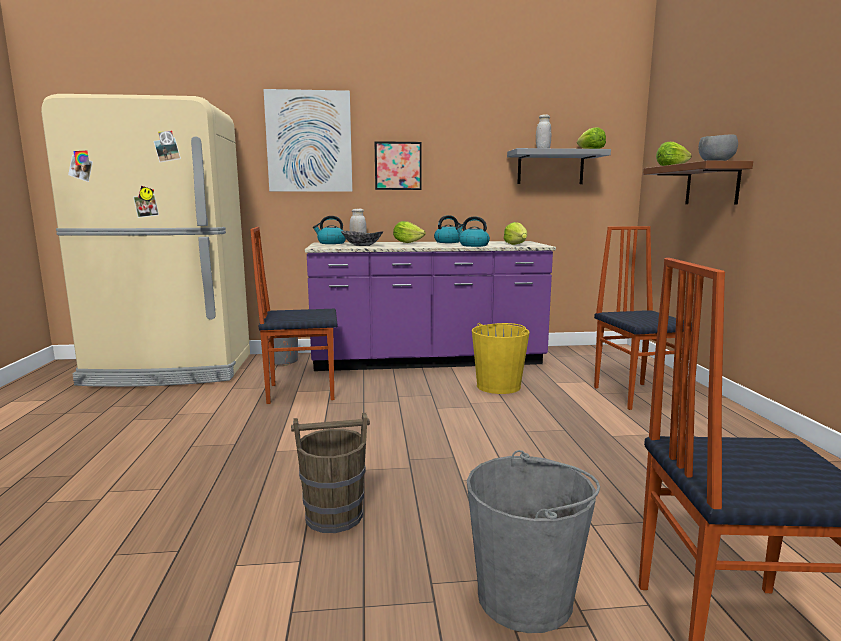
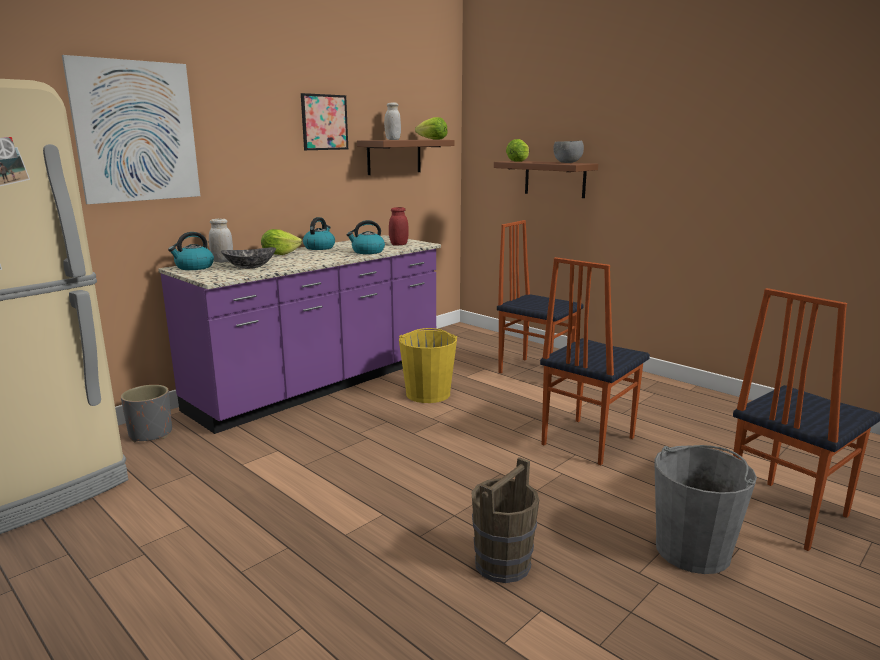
camera: 40 degrees left, 5 degrees up
chair [250,227,337,404] -> chair moved to [540,257,650,465]
picture [374,141,422,190] -> picture moved to [301,93,348,150]
lettuce [504,222,527,245] -> red jar [389,207,409,245]
grey shelf [507,148,611,184] -> brown shelf [357,140,454,175]

